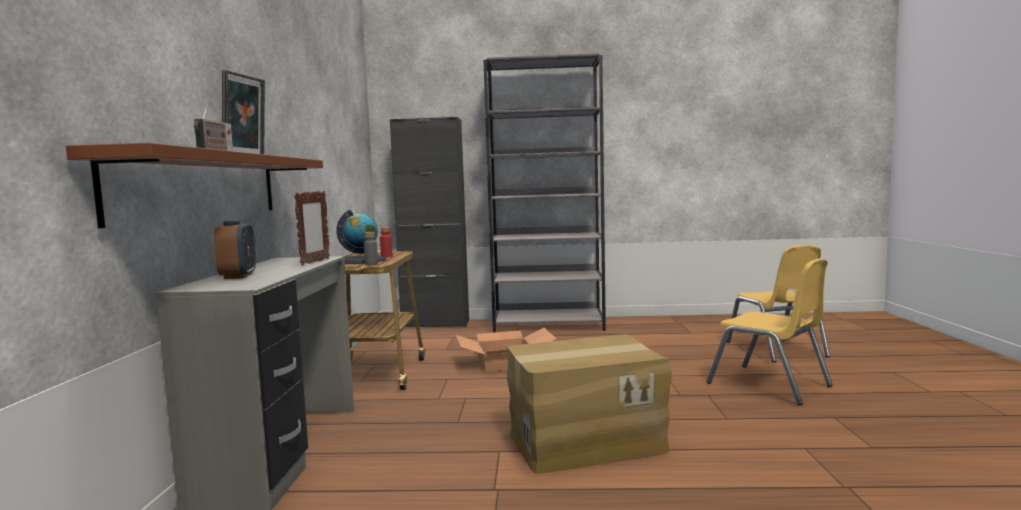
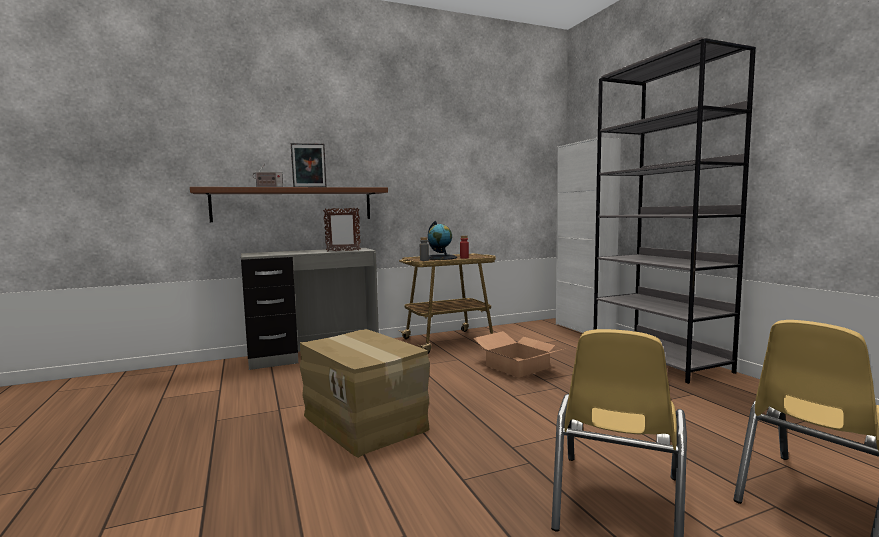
camera: 65 degrees right, 0 degrees up
alarm clock [214,220,256,279] -> none
black cabinet [390,117,469,327] -> white cabinet [556,138,621,333]

